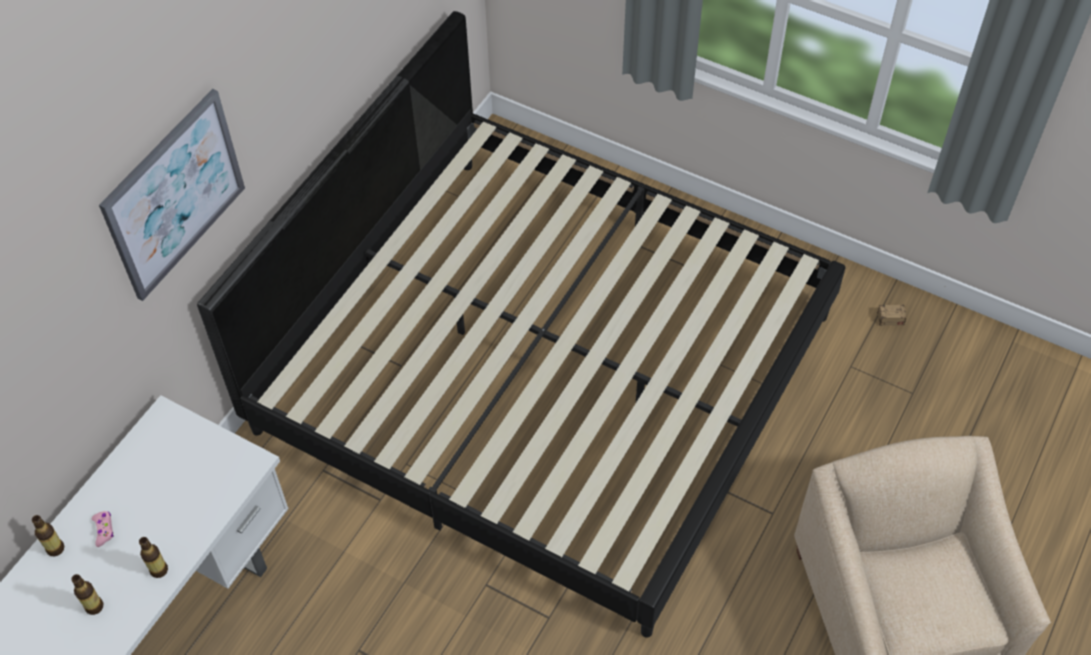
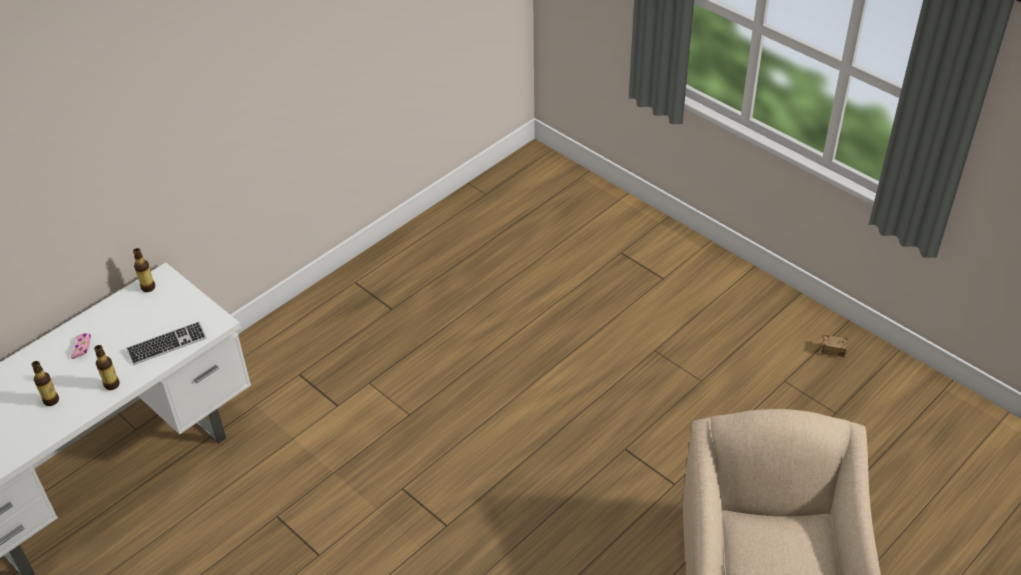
camera: 15 degrees right, 10 degrees down
bottle [32,515,64,556] -> bottle moved to [133,248,155,292]
picture [99,89,245,301] -> none
bed [197,11,845,638] -> none
none -> keyboard [126,321,207,365]

